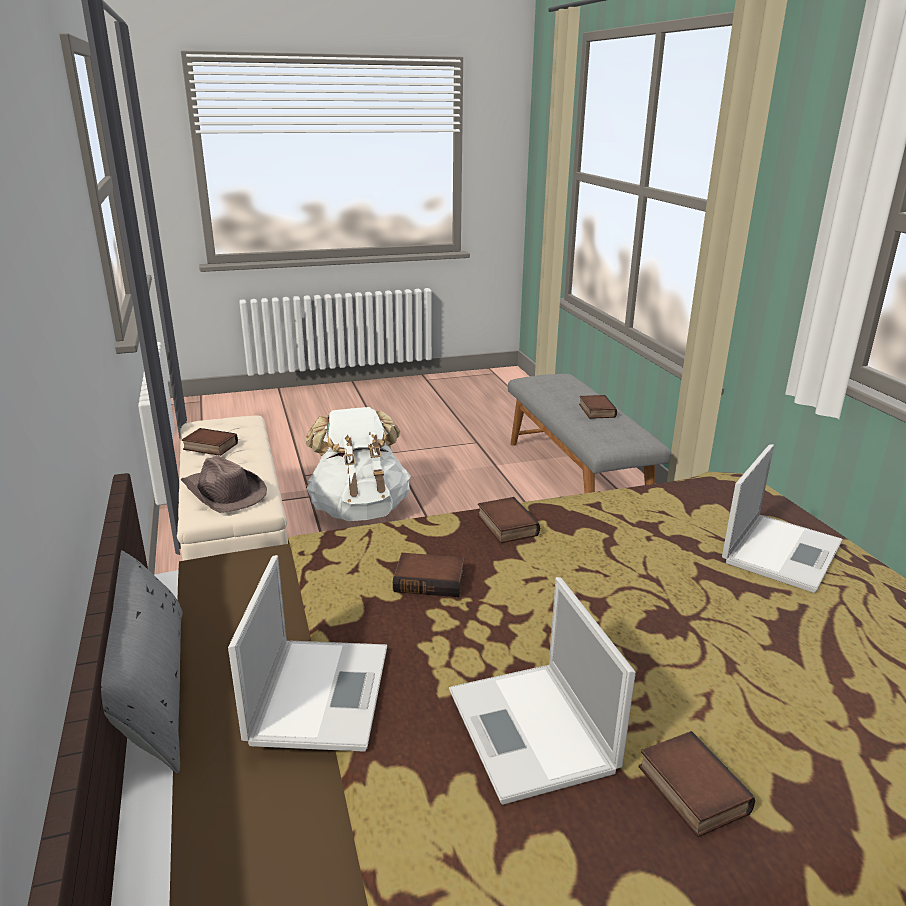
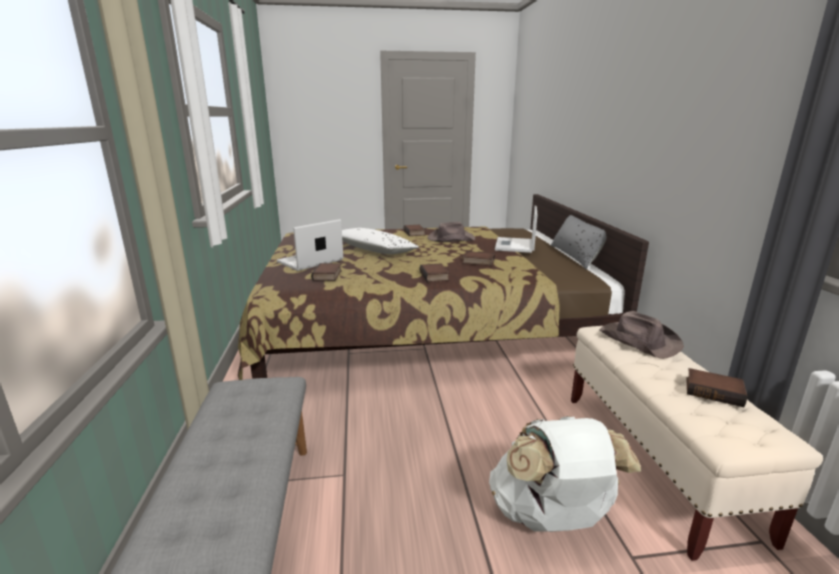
camera: 170 degrees left, 5 degrees down
laptop [449,577,636,805] -> brown hat [427,221,475,242]
book [579,395,617,419] -> book moved to [311,263,342,281]
none -> white pillow [342,228,419,254]

